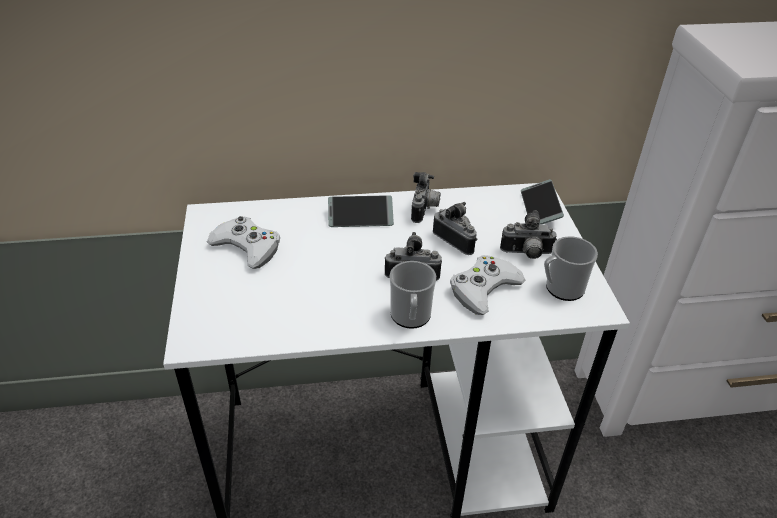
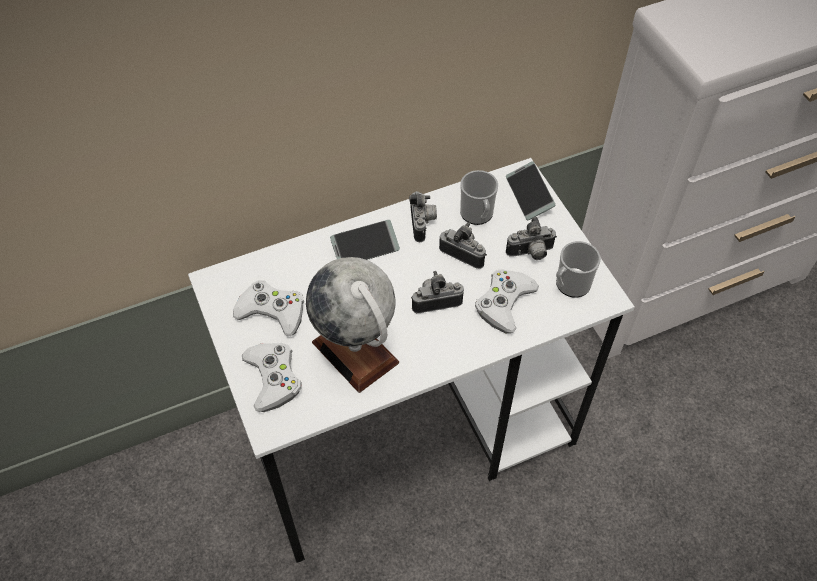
camera: 15 degrees left, 15 degrees up
mug [390,261,436,329] -> mug moved to [460,170,498,225]
none -> white game controller [242,343,302,412]
none -> globe [306,257,399,393]

